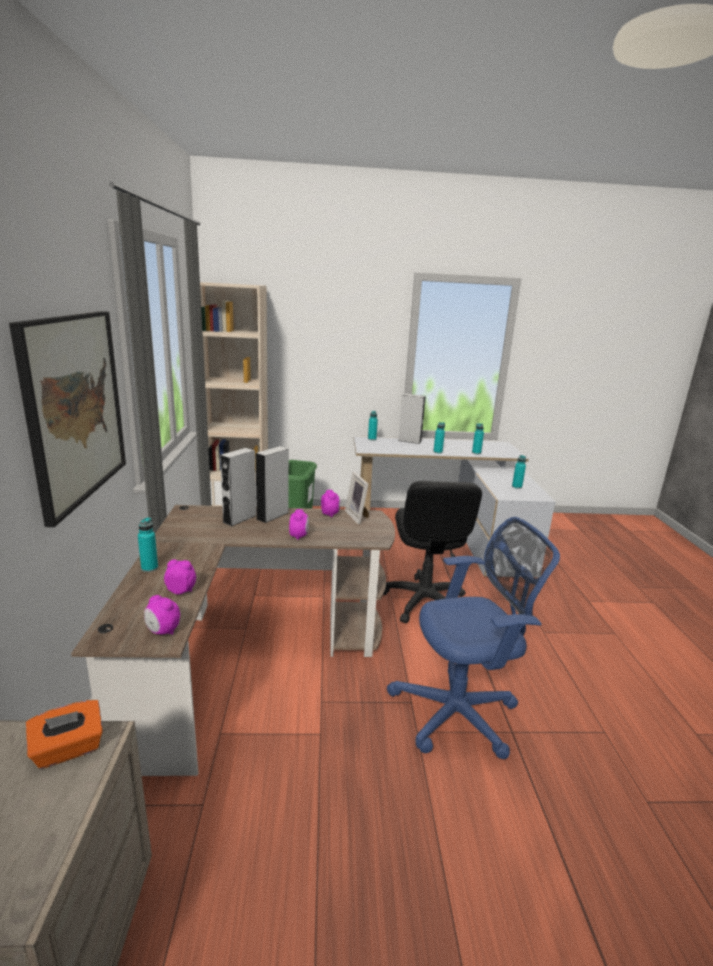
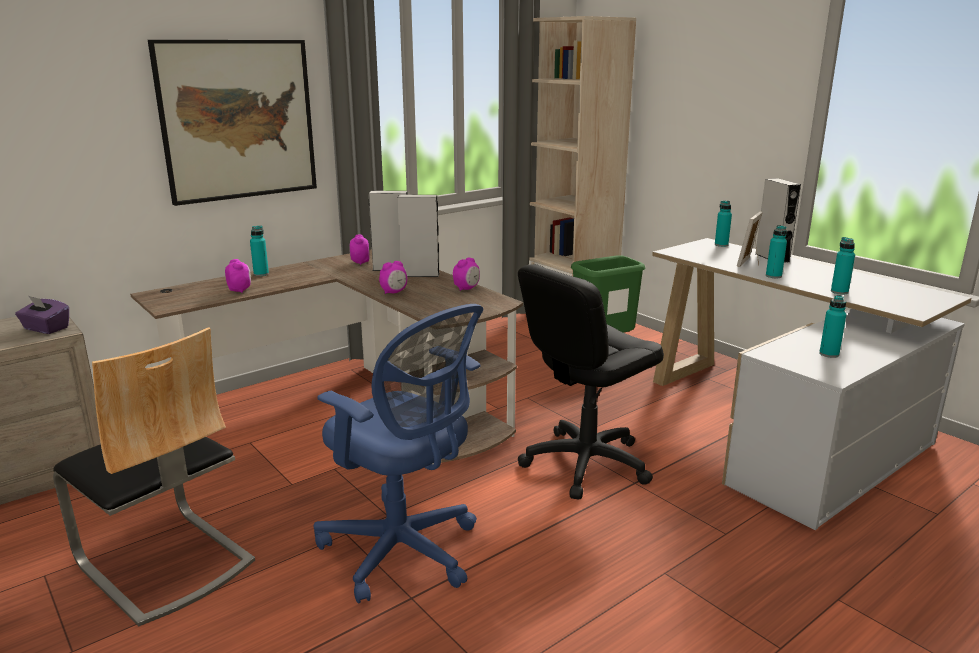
camera: 55 degrees right, 0 degrees up
orange tissue box [26,700,103,769] -> purple tissue box [15,296,69,334]
alarm clock [144,595,180,635] -> alarm clock moved to [349,234,369,265]
picture frame [345,472,369,525] -> picture frame moved to [737,211,763,267]
none -> chair [53,327,255,626]

